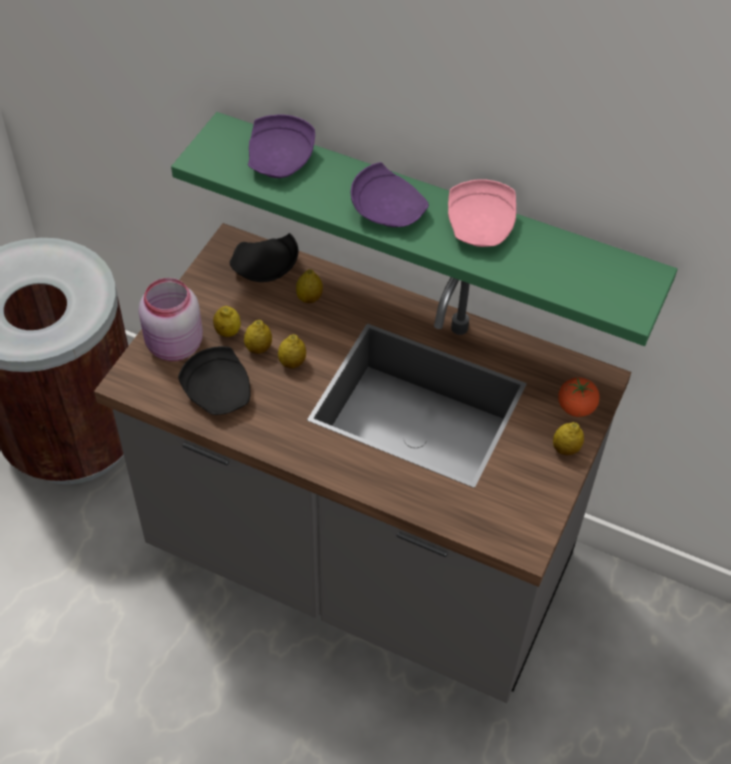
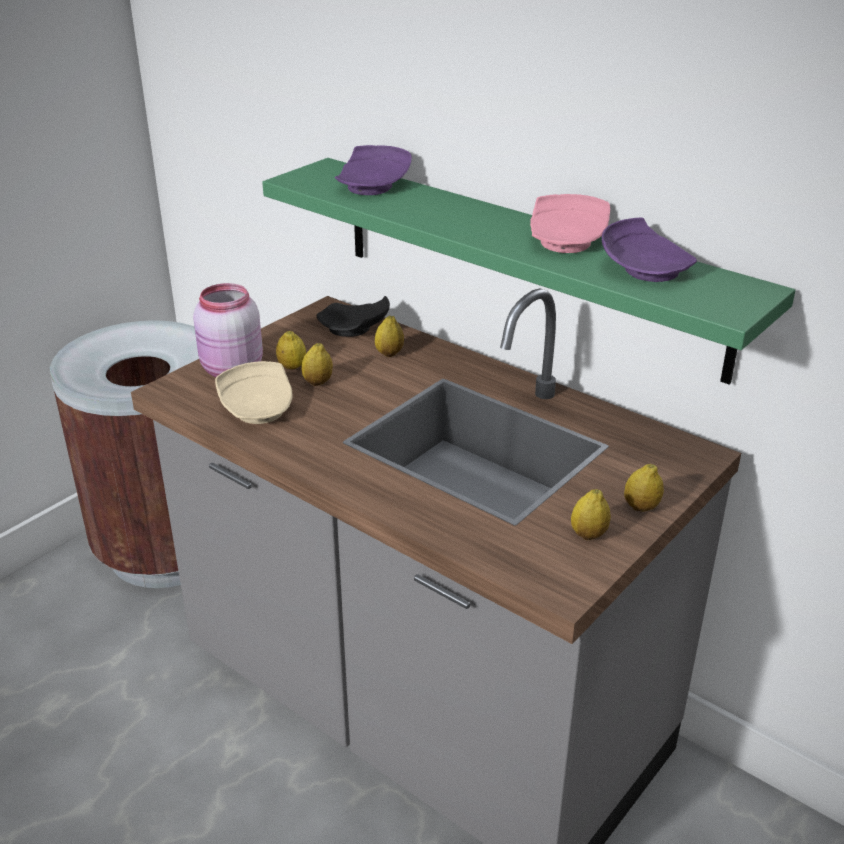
camera: 15 degrees right, 20 degrees down
black plate [178,346,251,415] -> beige plate [215,361,293,424]
lemon [278,334,306,369] -> lemon moved to [571,489,611,540]
purple plate [351,162,429,227] -> purple plate moved to [602,218,697,282]
tomato [558,377,600,417] -> none

